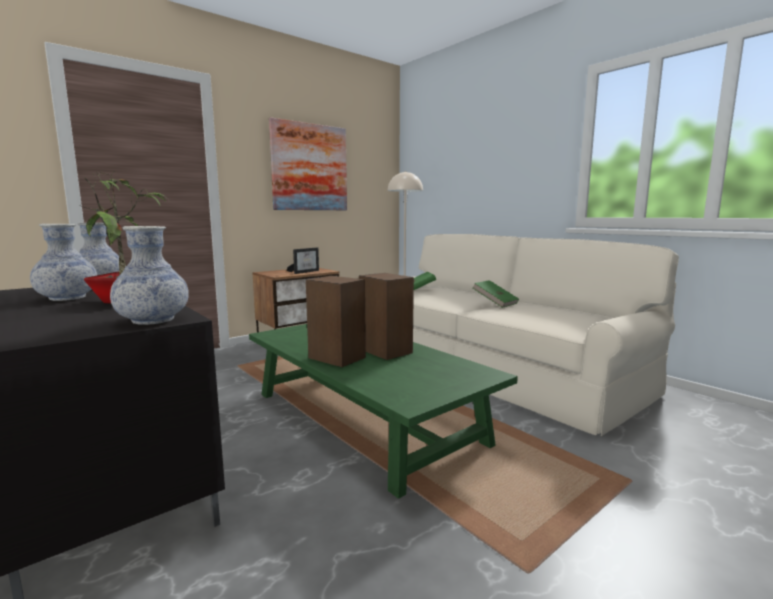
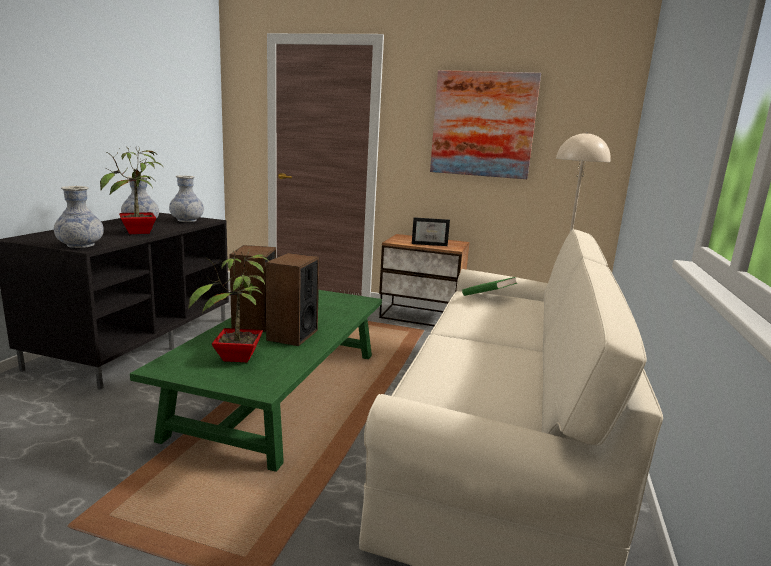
camera: 55 degrees right, 5 degrees up
green book [473,280,519,308] -> none
none -> potted plant [188,251,271,362]

